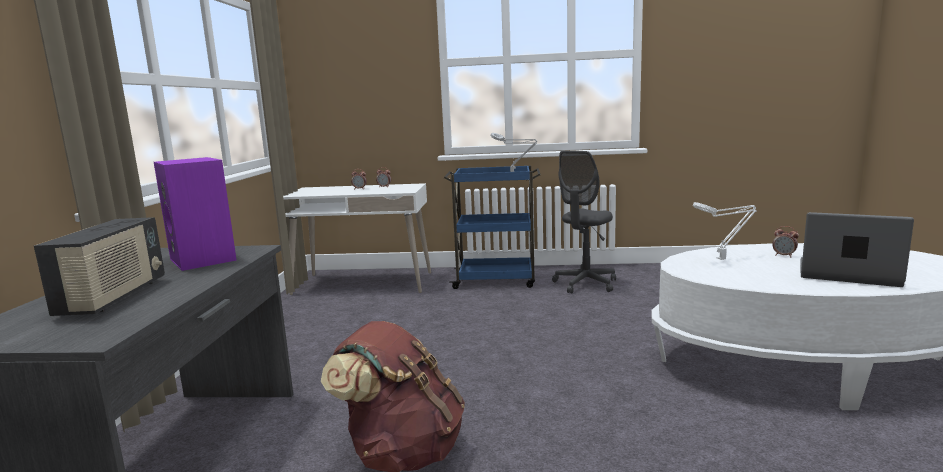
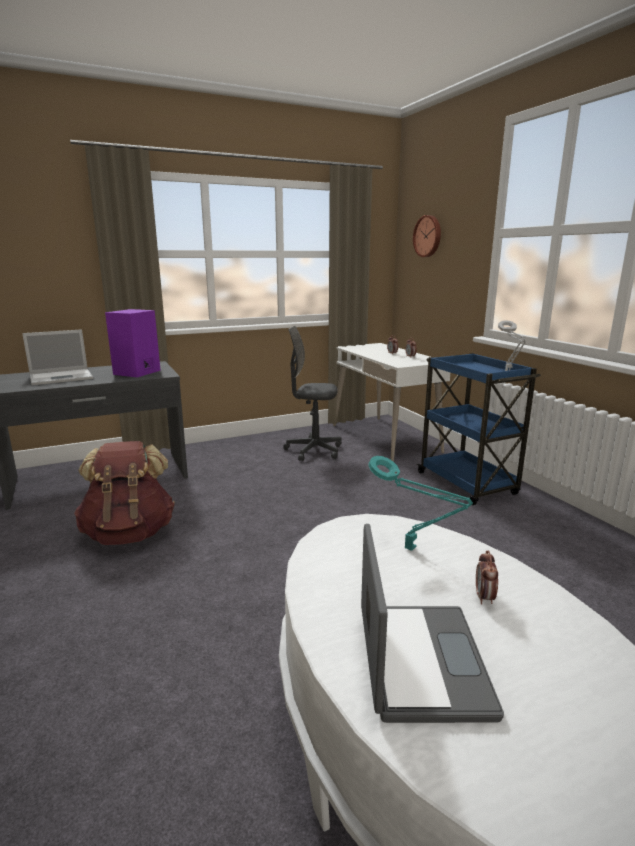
camera: 60 degrees right, 5 degrees up
radio [34,217,165,316] -> laptop [22,329,93,385]
grey office chair [552,151,616,294] -> grey office chair moved to [283,326,342,461]
white table lamp [693,202,757,260] -> turquoise table lamp [369,456,473,551]
none -> wall clock [413,215,441,257]

